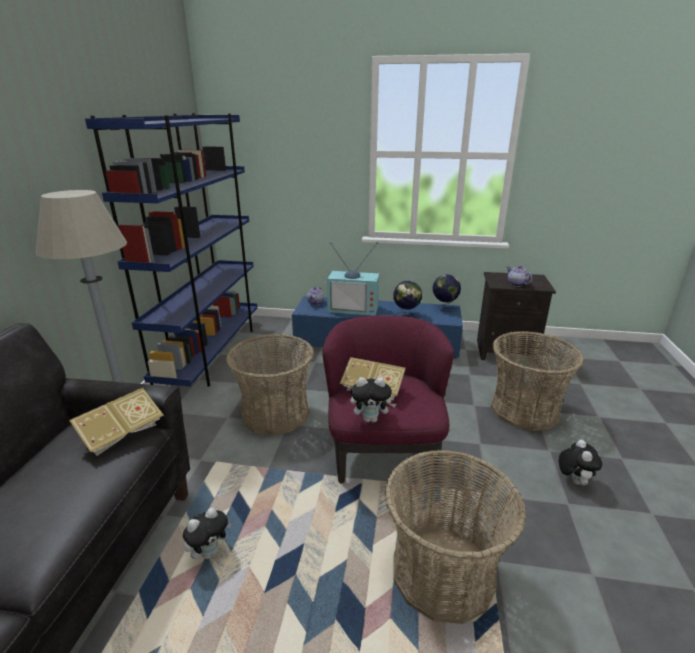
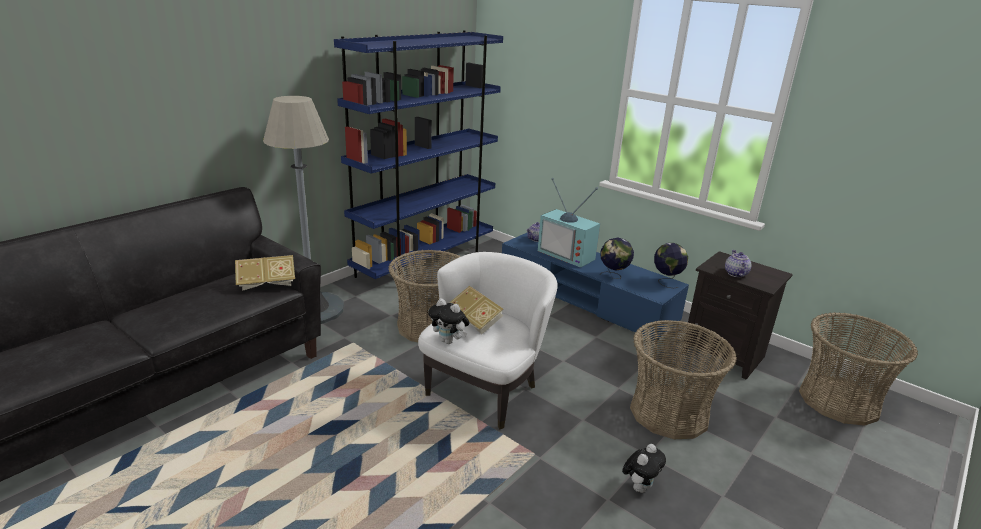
camera: 30 degrees right, 0 degrees up
plush toy [183,508,231,559] -> none
purple armchair [322,315,454,484] -> white armchair [418,252,558,429]
basket [385,450,526,624] -> basket moved to [799,312,918,426]

